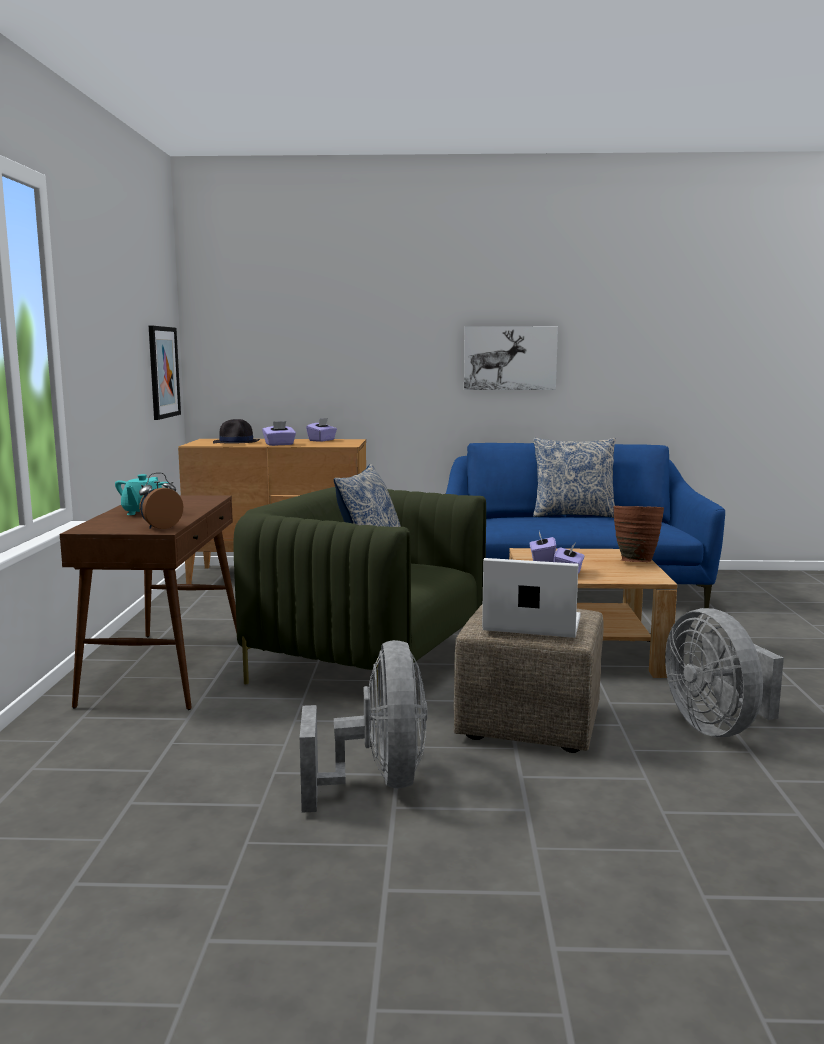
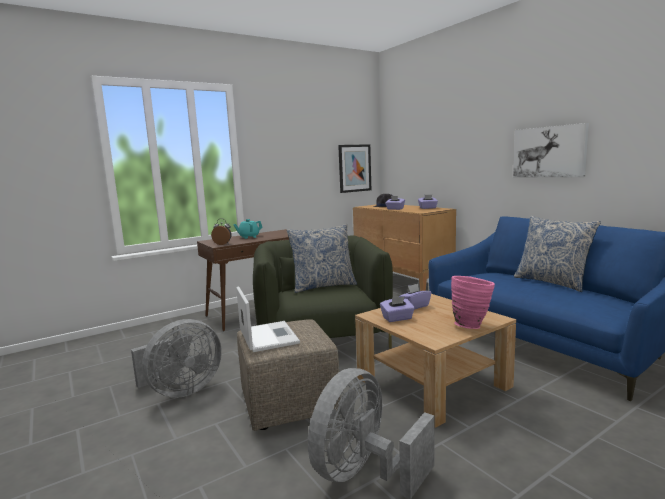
camera: 55 degrees right, 0 degrees up
brown vase [613,506,664,562] -> pink vase [451,276,495,329]

